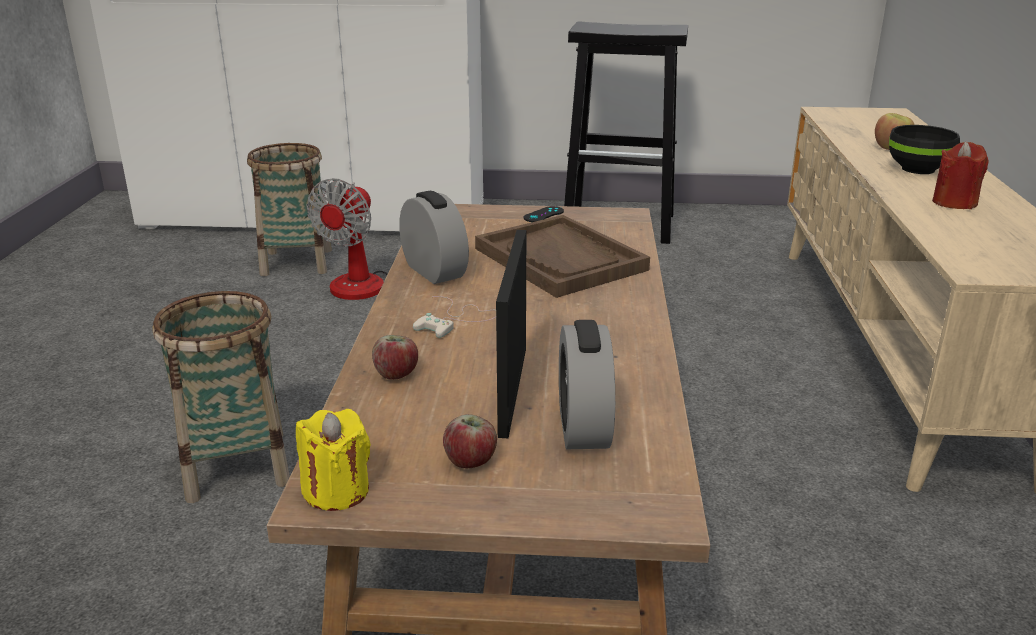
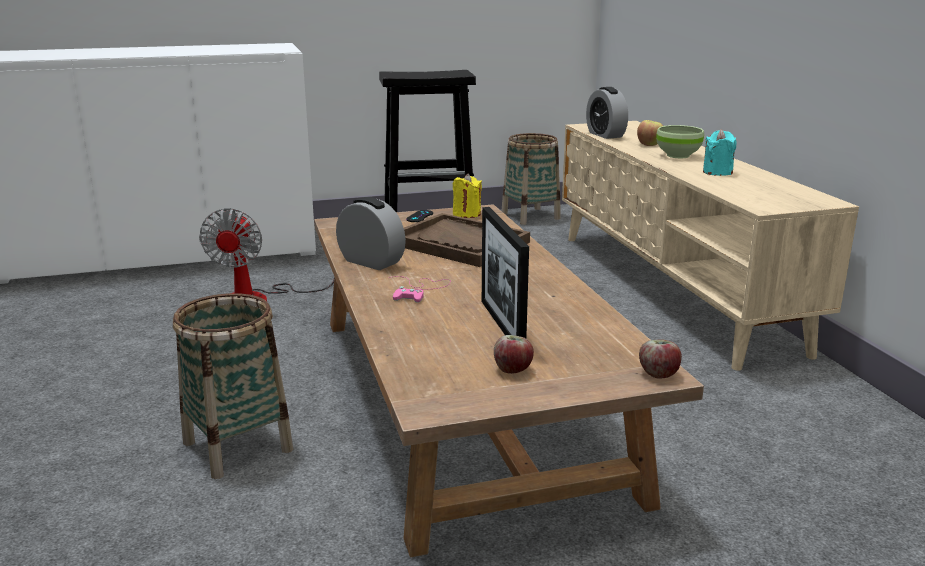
camera: 20 degrees left, 5 degrees down
basket [247,143,332,276] -> basket moved to [502,133,561,225]
yellow candle [296,409,371,511] -> yellow candle moved to [453,173,482,218]
apple [372,335,418,380] -> apple moved to [639,340,682,379]
white game controller [413,296,496,338] -> pink game controller [389,276,451,303]
alarm clock [559,320,615,449] -> alarm clock moved to [586,87,628,139]
black bowl [889,125,960,174] -> green bowl [656,125,704,158]
red candle [932,141,989,209] -> turquoise candle [703,129,736,176]

